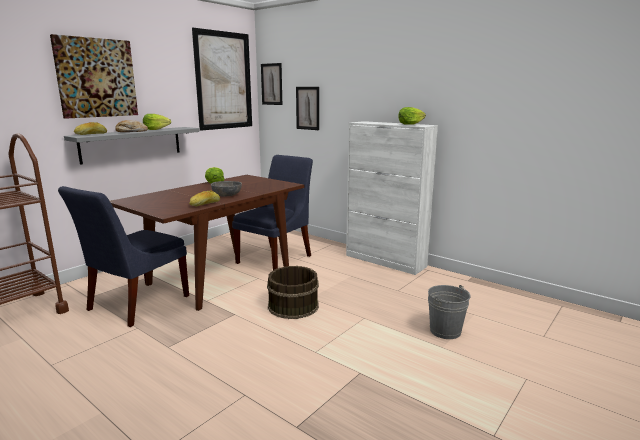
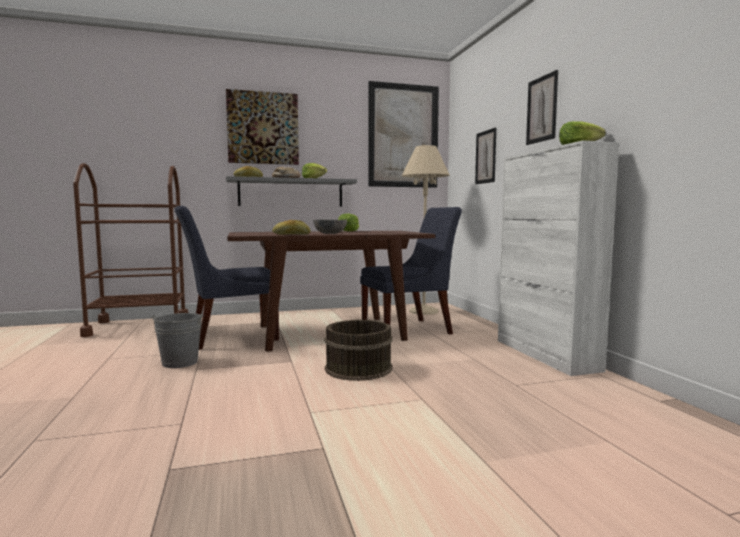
camera: 35 degrees right, 10 degrees down
picture [261,63,282,105] -> picture moved to [526,70,558,145]
grey bucket [428,285,471,339] -> grey bucket moved to [150,313,204,368]
none -> beige floor lamp [402,145,450,315]

